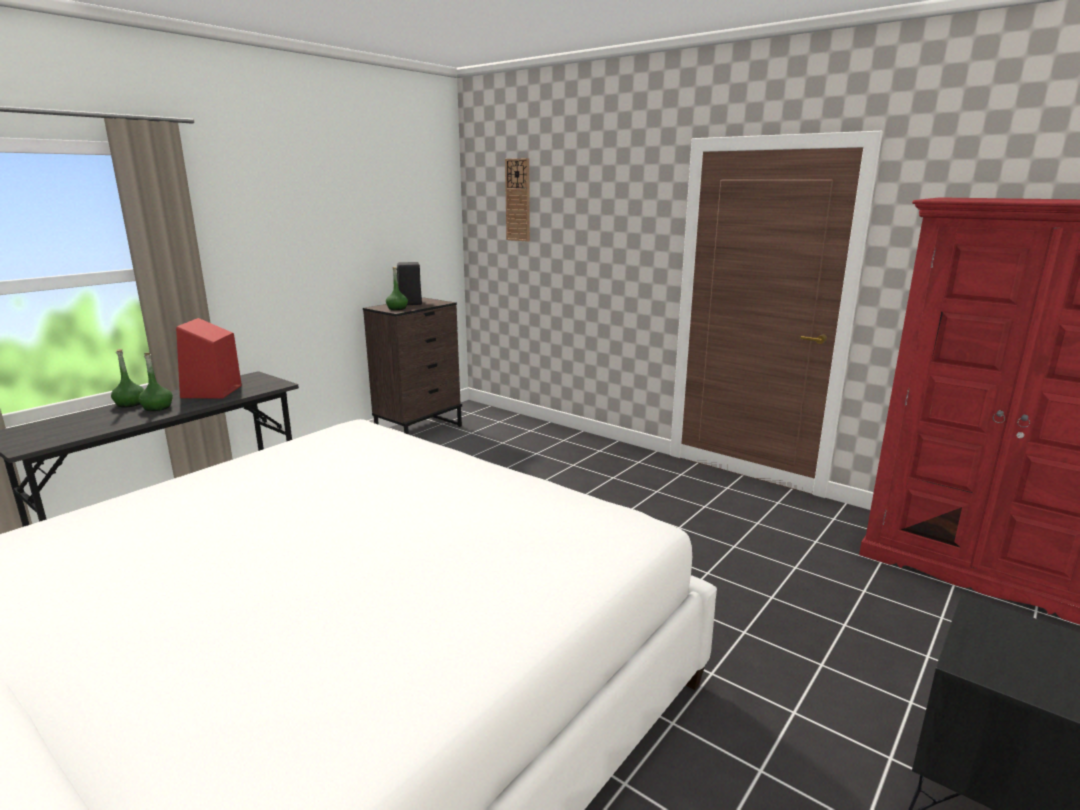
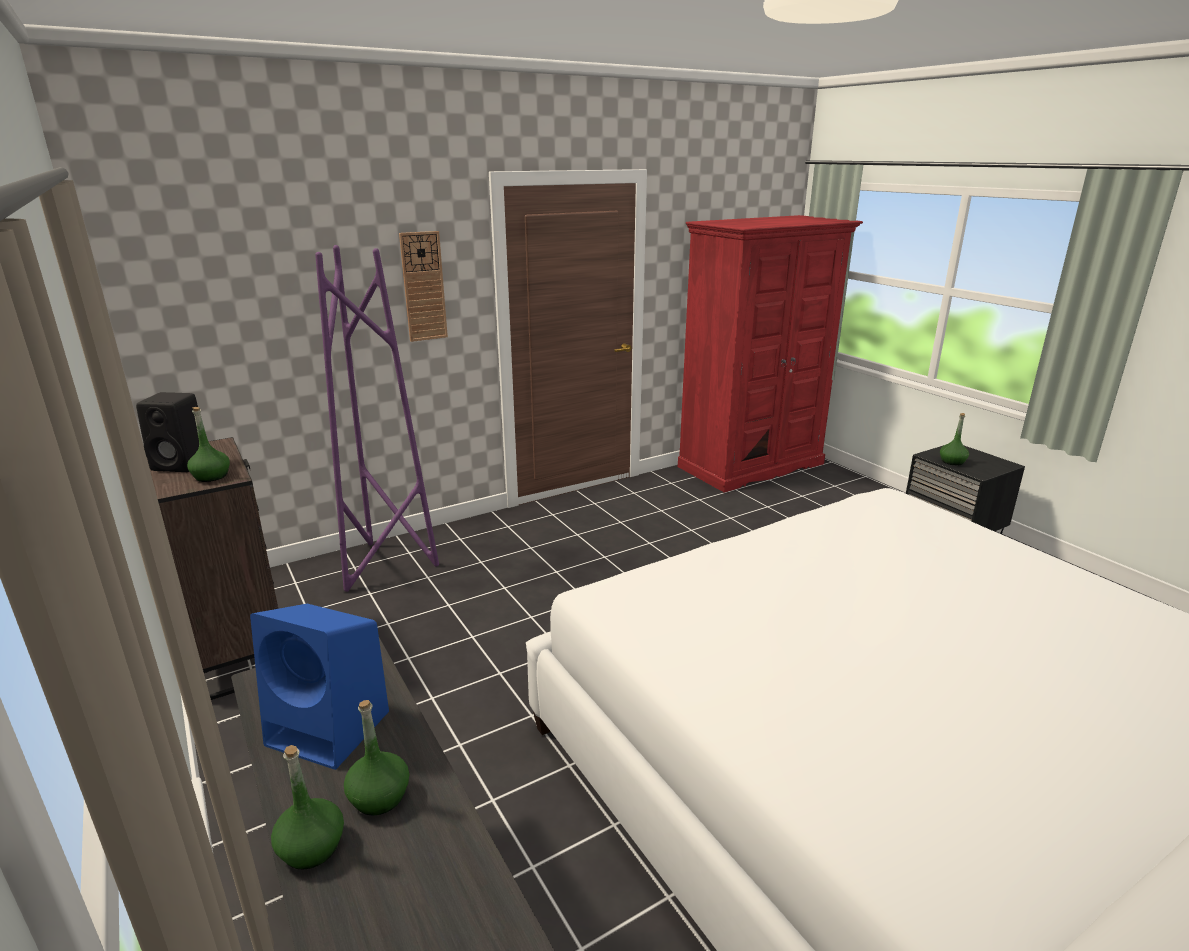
camera: 70 degrees left, 5 degrees up
red speaker [176,318,242,398] -> blue speaker [250,604,389,770]
wall clock [505,158,530,242] -> wall clock moved to [399,231,448,342]
none -> purple clothes rack [315,245,439,592]
none -> green bottle [940,413,969,466]

